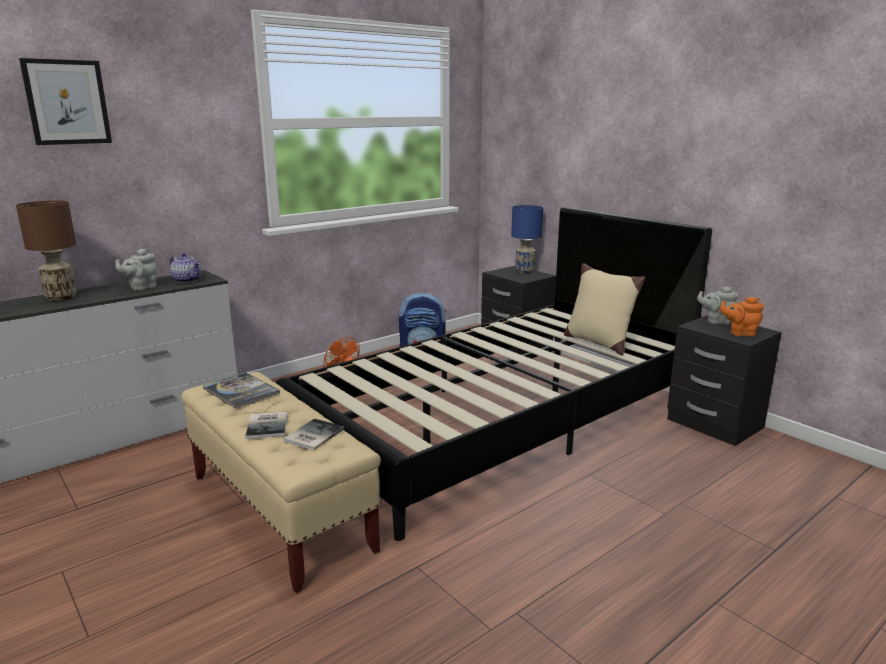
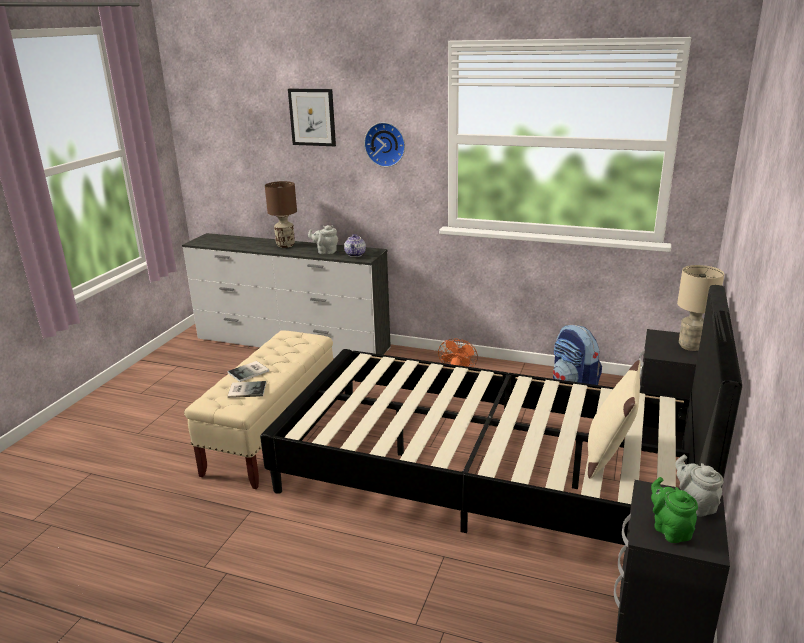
camera: 60 degrees right, 5 degrees up
book [203,373,280,408] -> none
blue table lamp [511,205,543,274] -> beige table lamp [677,265,724,351]
orange teapot [720,297,764,337] -> green teapot [651,477,698,543]
none -> wall clock [364,122,405,167]

